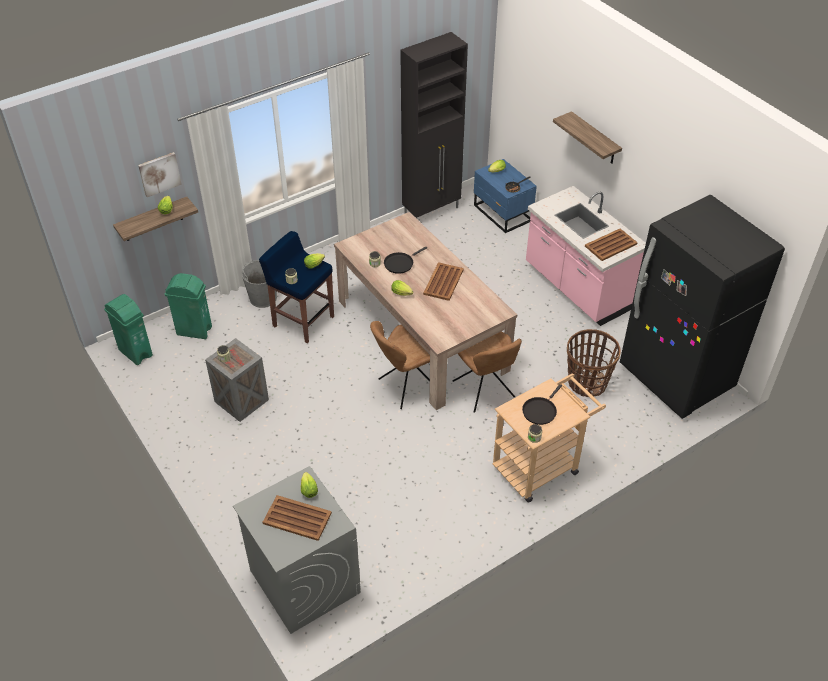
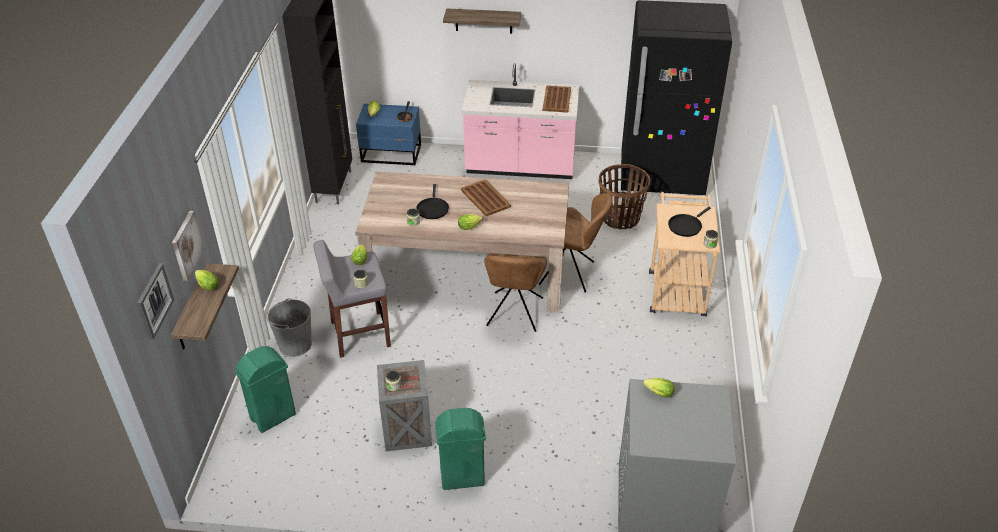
camera: 50 degrees left, 5 degrees down
green trash can [104,294,153,365] -> green trash can moved to [435,408,486,490]
blue stool [259,231,334,343] -> grey stool [313,240,391,358]
brown tray [263,495,332,541] -> none
black frying pan [522,384,562,425] -> black frying pan turned 60 degrees clockwise [668,207,711,237]
none -> picture [137,263,174,340]

